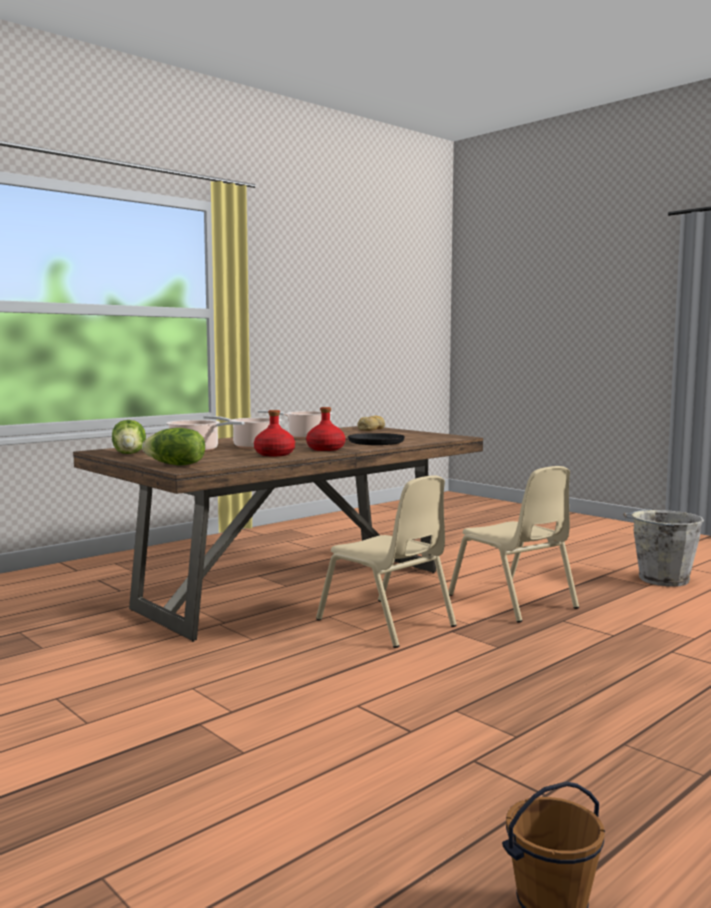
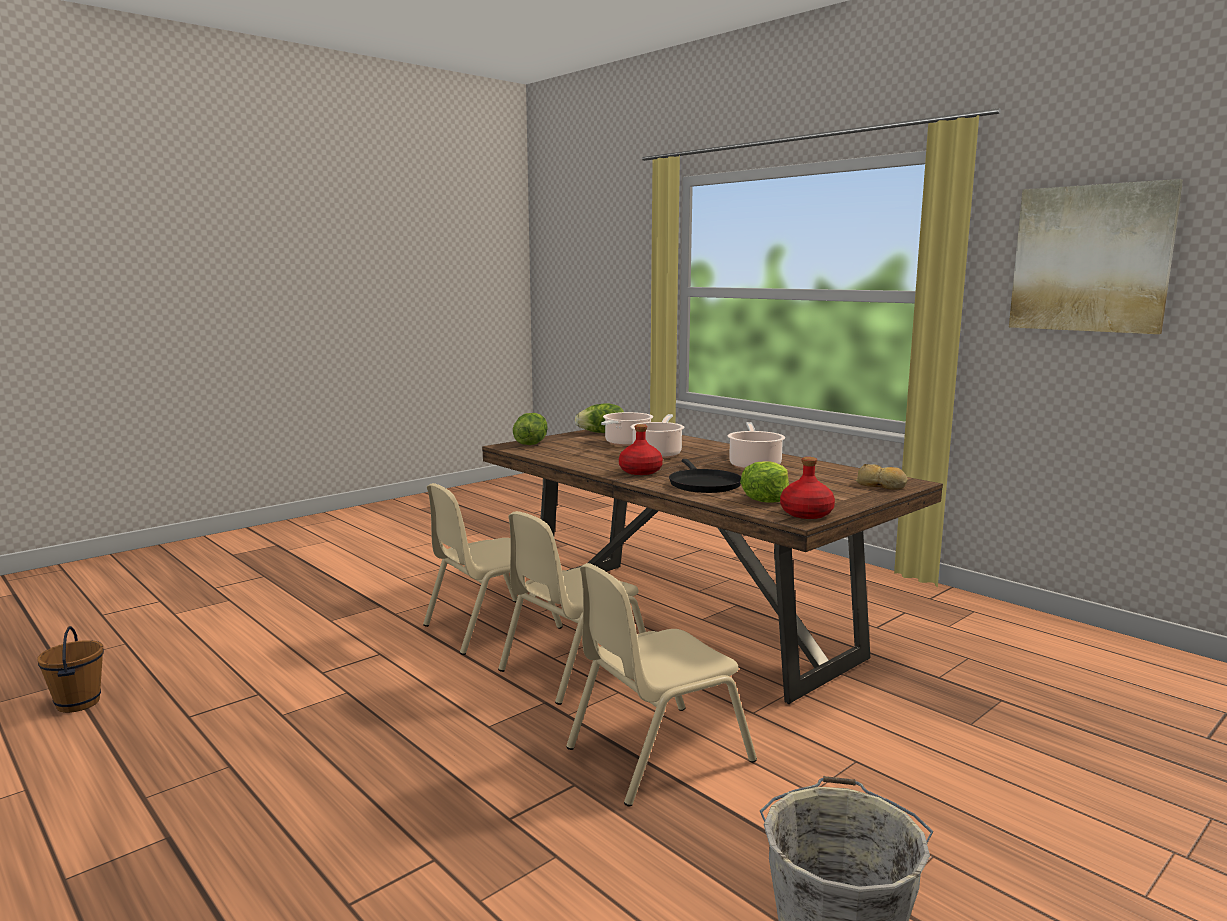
camera: 90 degrees right, 5 degrees up
red bottle [254,410,295,456] -> red bottle moved to [780,457,835,519]
none -> beige chair [423,483,563,655]
none -> lettuce [740,462,789,503]
none -> picture [1009,179,1183,334]

